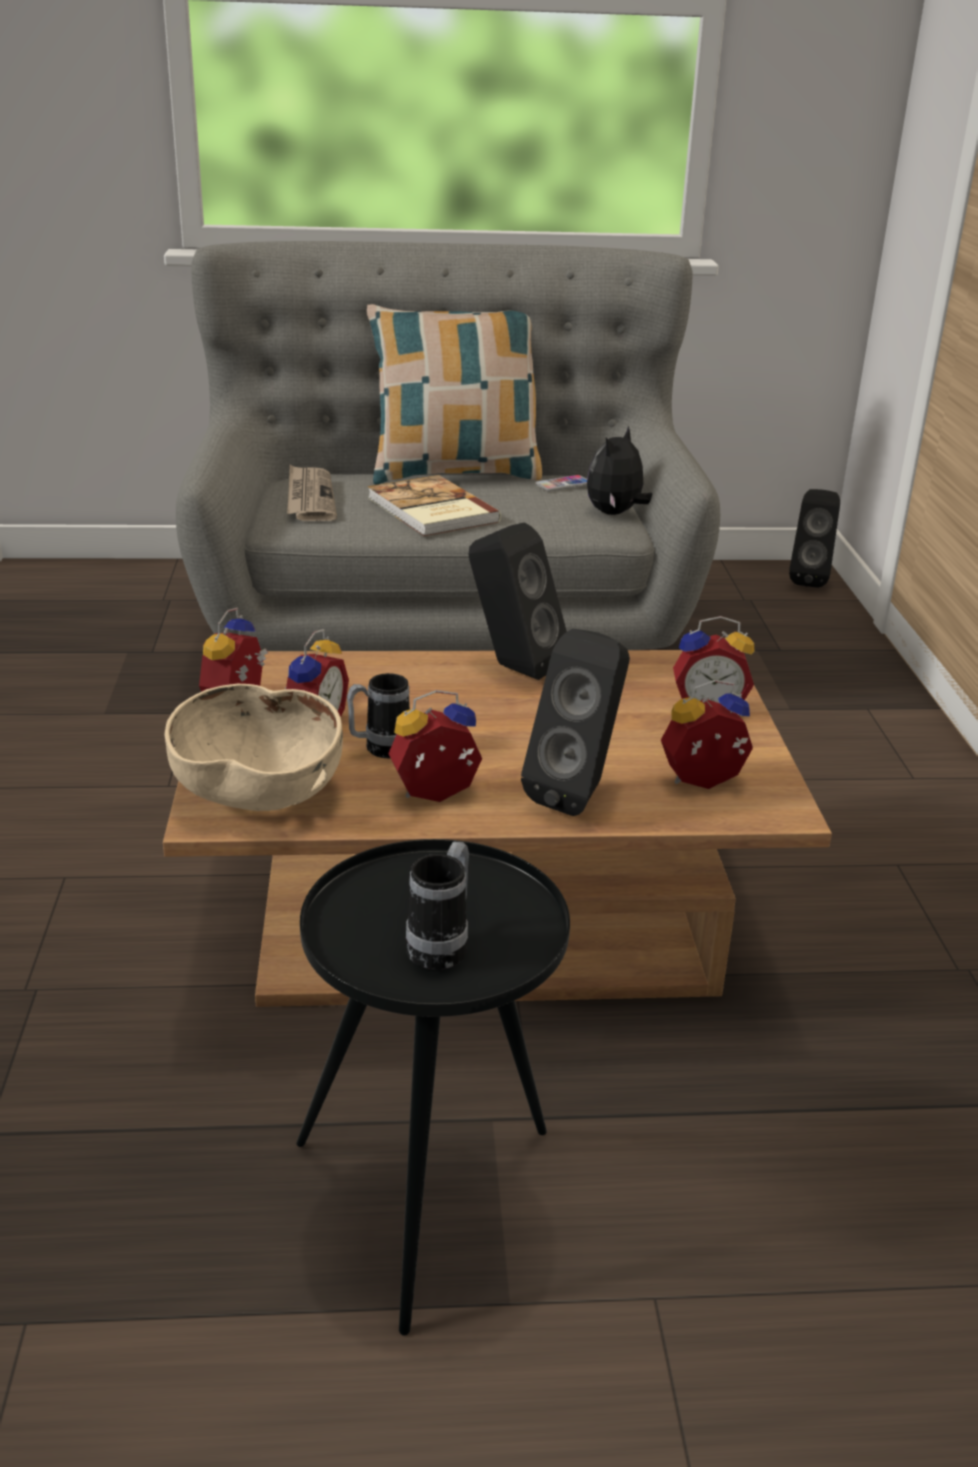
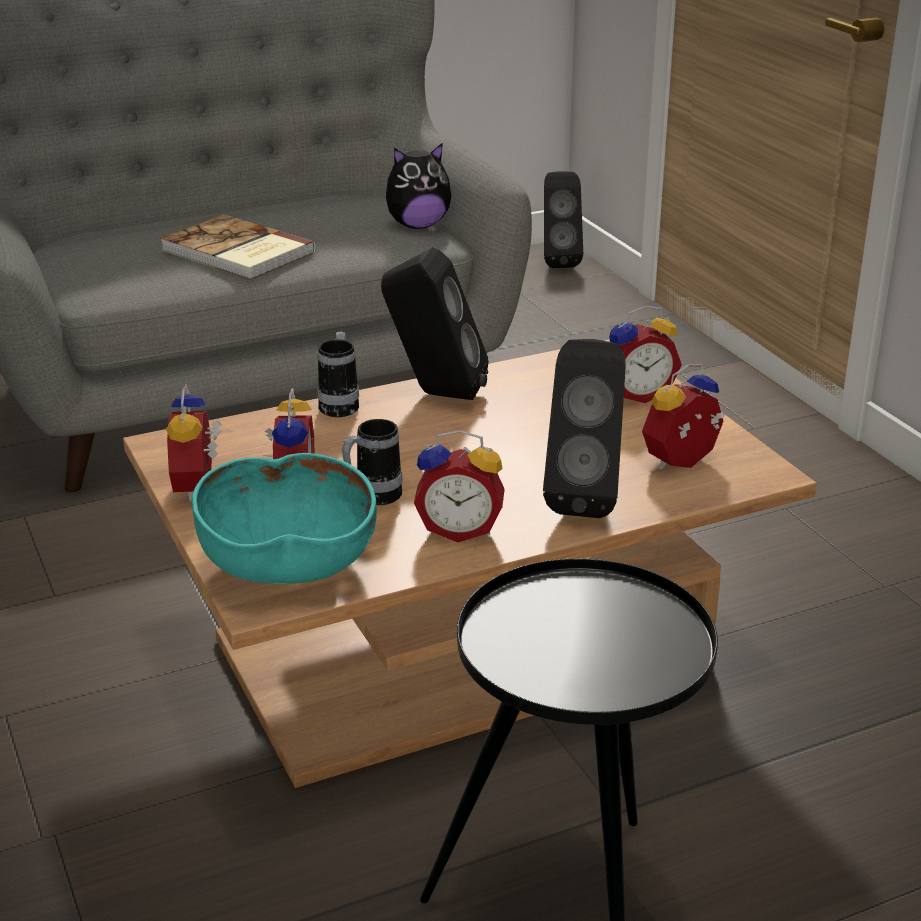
camera: 20 degrees left, 0 degrees up
beige bowl [164,684,343,811] -> turquoise bowl [192,453,377,584]
newspaper [287,465,337,521] -> none
pillow [367,304,542,485] -> none
alarm clock [388,690,482,802] -> alarm clock turned 135 degrees counterclockwise [414,430,505,542]
mug [406,842,469,970] -> mug moved to [317,331,359,417]
phone [535,475,587,492] -> none
plush toy [587,426,652,515] -> plush toy turned 120 degrees counterclockwise [386,143,452,229]

